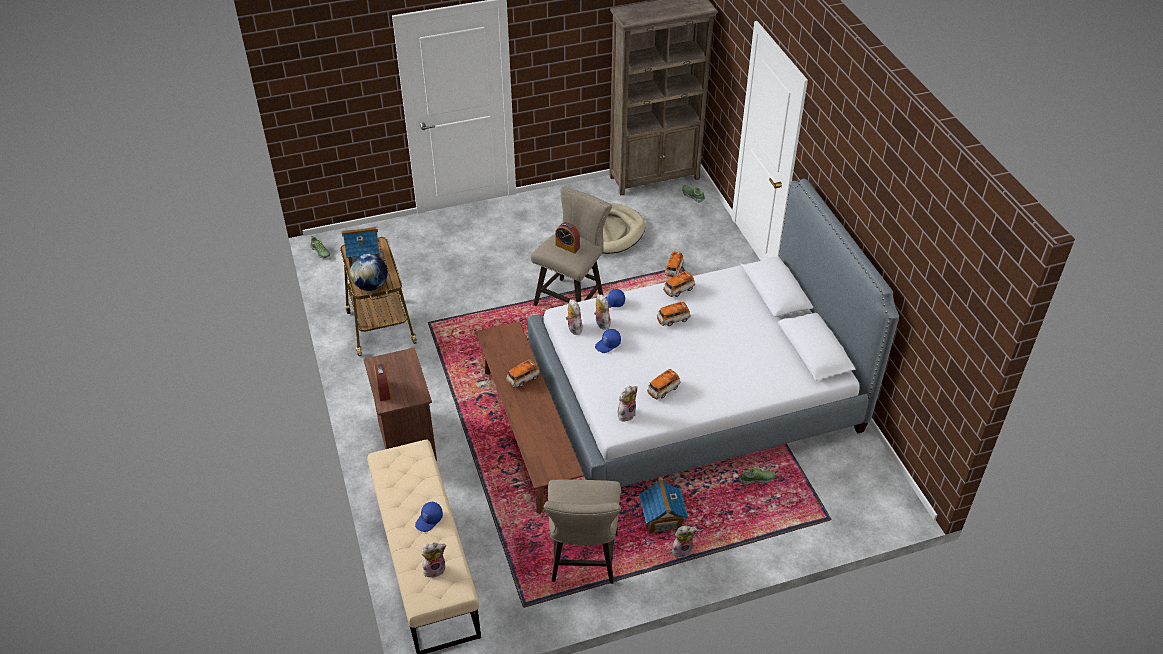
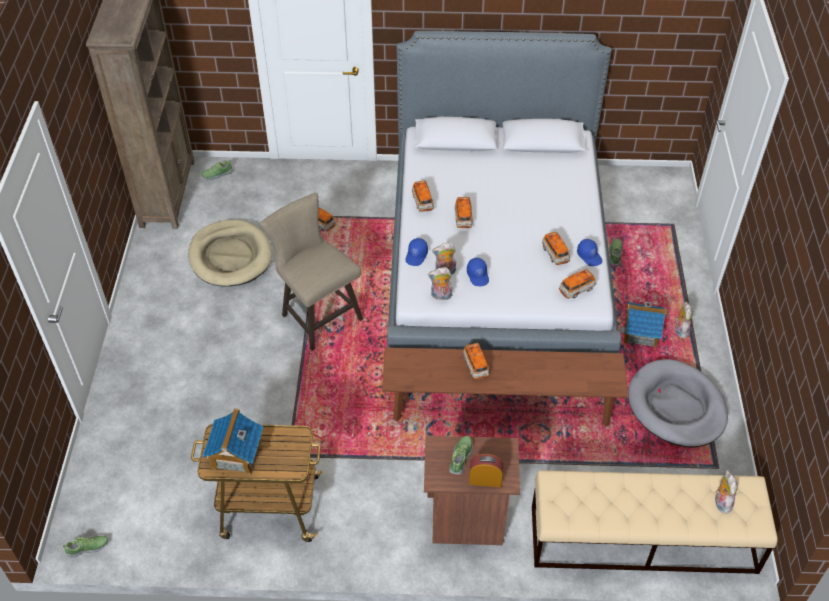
camera: 70 degrees left, 5 degrees up
globe [350,254,388,291] -> none
blue cap [415,502,443,532] -> blue cap moved to [577,239,602,266]
beige stool [544,479,621,584] -> grey dog bed [628,359,728,448]
alarm clock [555,222,580,254] -> none
plush toy [618,386,637,421] -> toy car [559,269,596,299]
none -> shoe [449,436,473,475]

